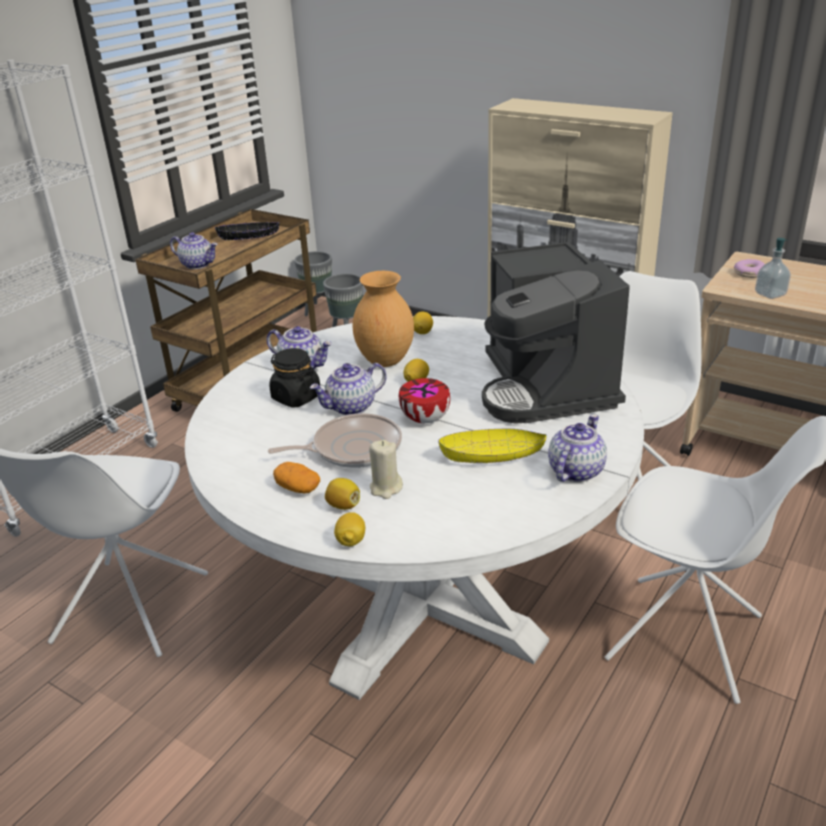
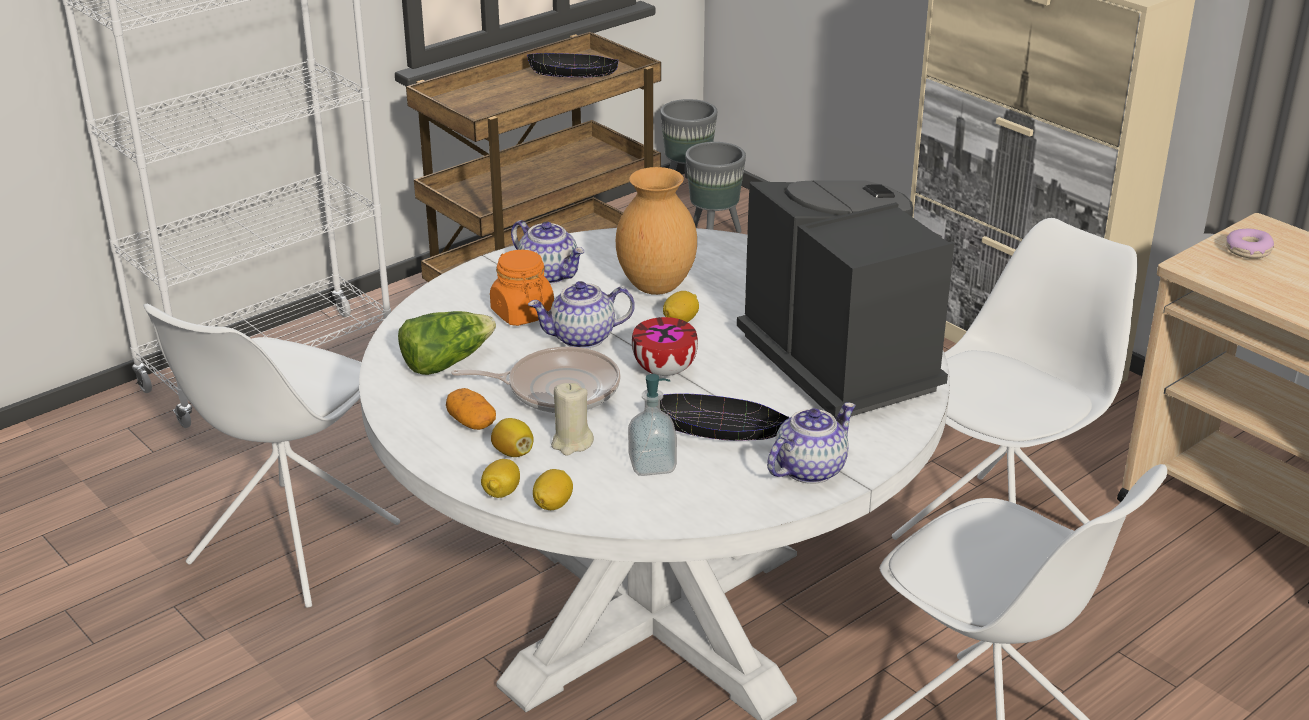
camera: 15 degrees right, 0 degrees up
teapot [170,232,218,269] -> none
black jar [269,348,320,408] -> orange jar [490,250,554,326]
lemon [413,312,433,334] -> lemon moved to [533,469,573,510]
yellow bowl [438,429,547,463] -> black bowl [660,394,789,441]
coffee machine [482,242,630,424] -> coffee machine turned 150 degrees clockwise [737,181,954,419]
soap dispenser [755,238,791,299] -> soap dispenser moved to [628,374,677,476]
none -> lettuce [398,311,496,375]

